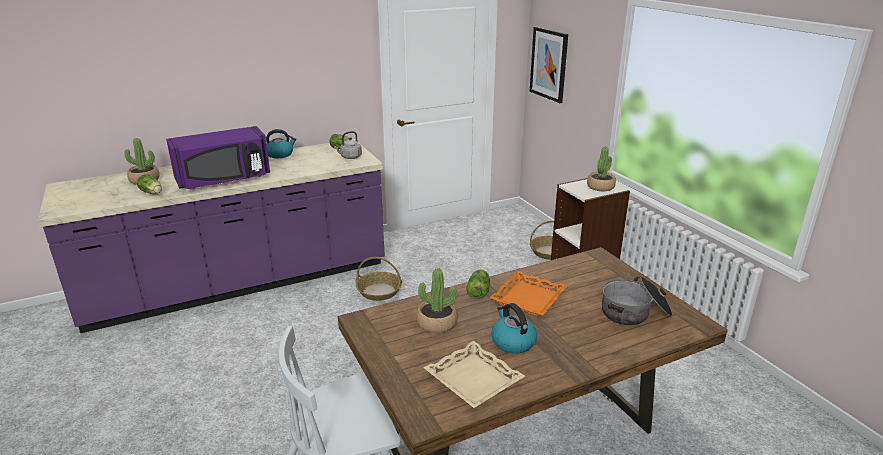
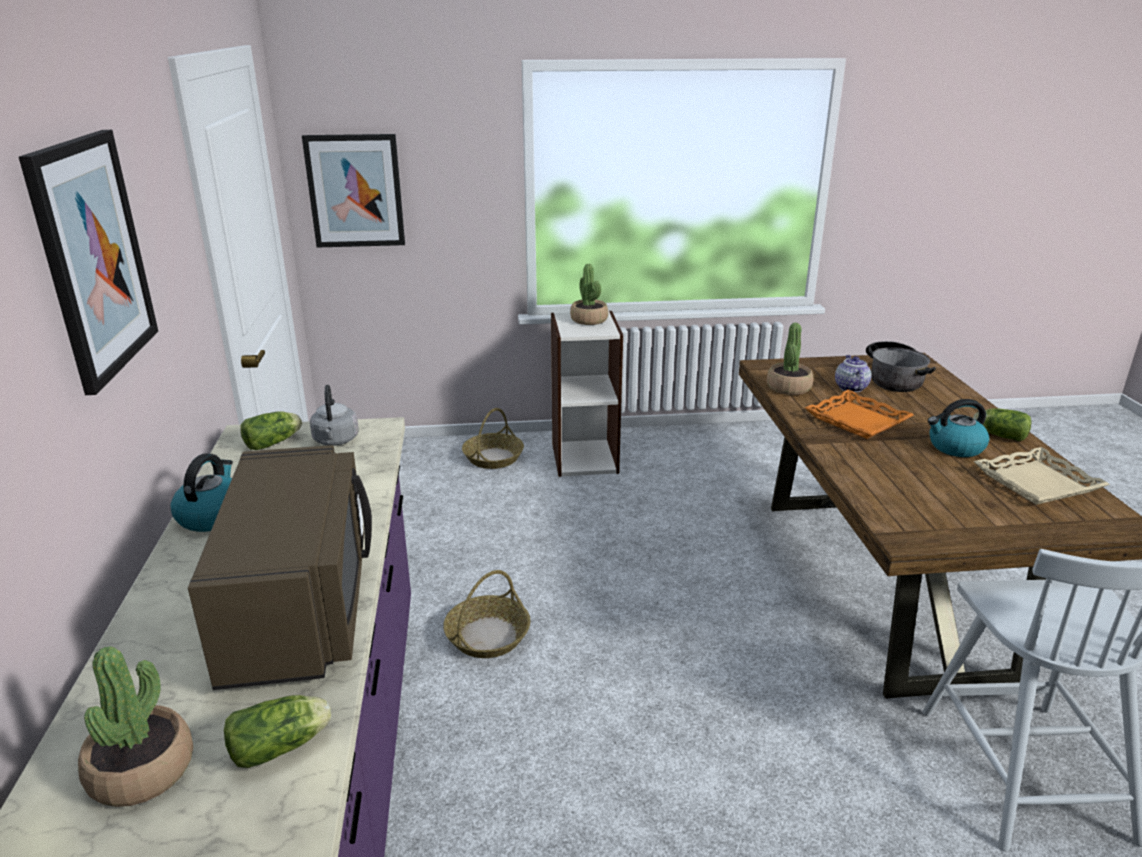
camera: 70 degrees left, 0 degrees up
purple microwave [166,126,270,189] -> brown microwave [188,445,372,690]
potted plant [416,268,458,333] -> potted plant moved to [767,323,813,395]
lettuce [466,269,490,299] -> lettuce moved to [973,408,1031,441]
none -> picture [19,130,158,395]
none -> teapot [835,355,872,392]

